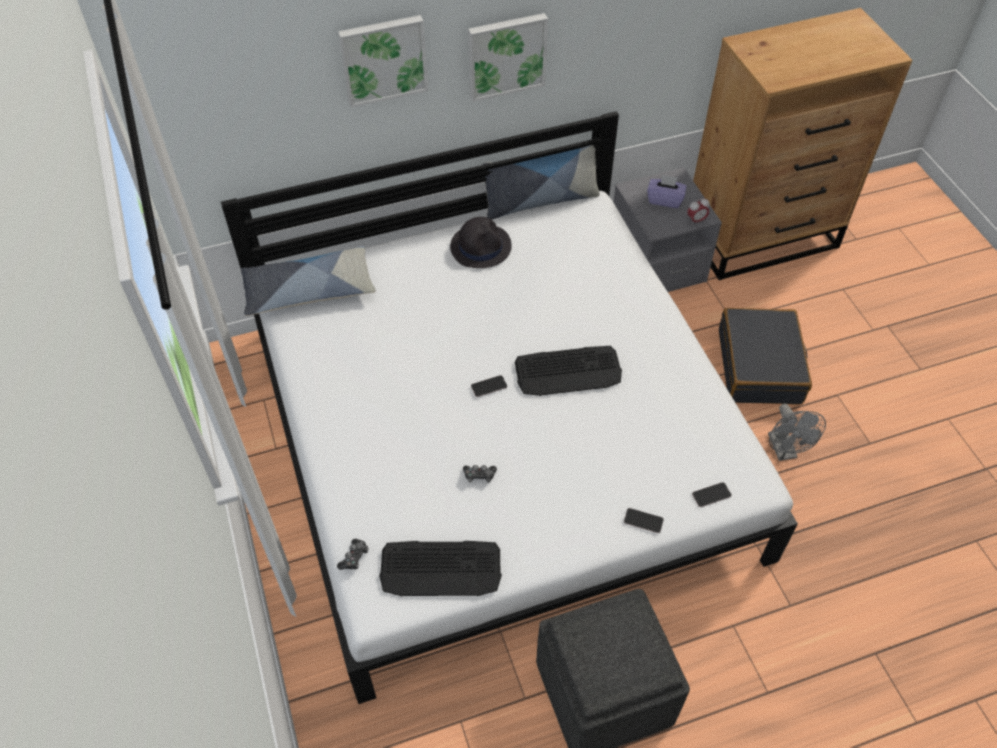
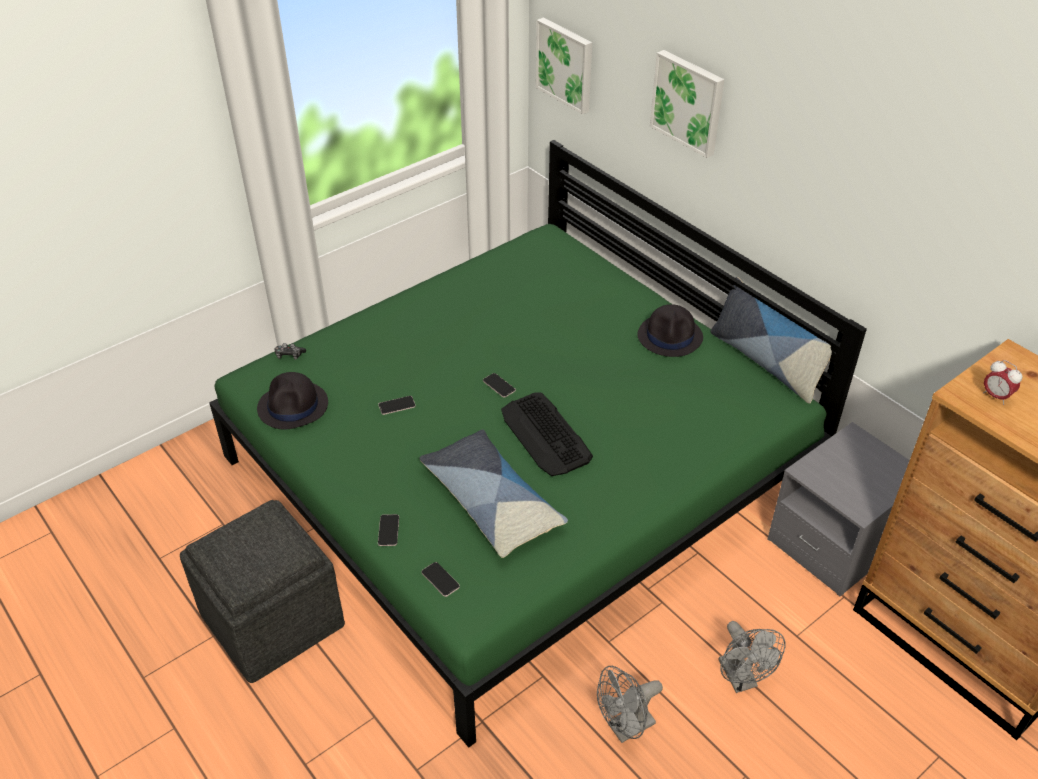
camera: 70 degrees right, 10 degrees down
white bed [221,111,798,704] -> green bed [209,140,867,748]
pillow [241,246,376,316] -> pillow moved to [419,429,568,558]
keyboard [379,541,502,596] -> black hat [257,372,328,430]
game controller [463,465,497,483] -> phone [378,396,415,415]
picture [468,13,548,102] -> picture moved to [536,18,592,114]
purple tissue box [647,174,687,208] -> none
alarm clock [687,198,709,225] -> alarm clock moved to [983,360,1022,405]
black suitcase [719,308,812,405] -> grey fan [719,621,786,693]

